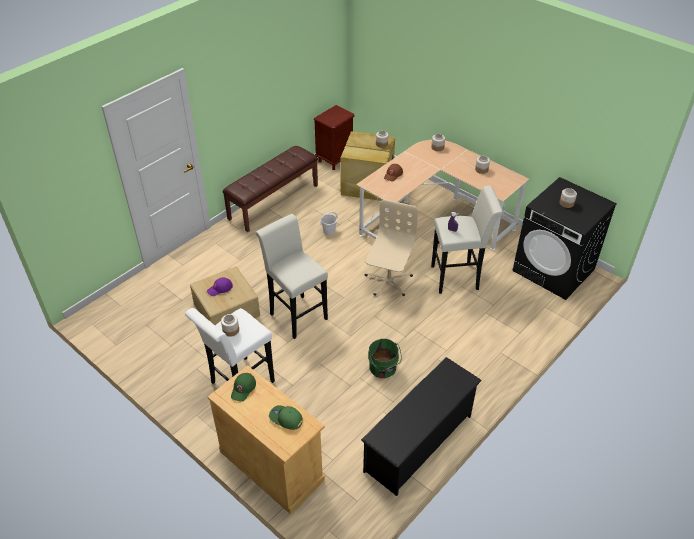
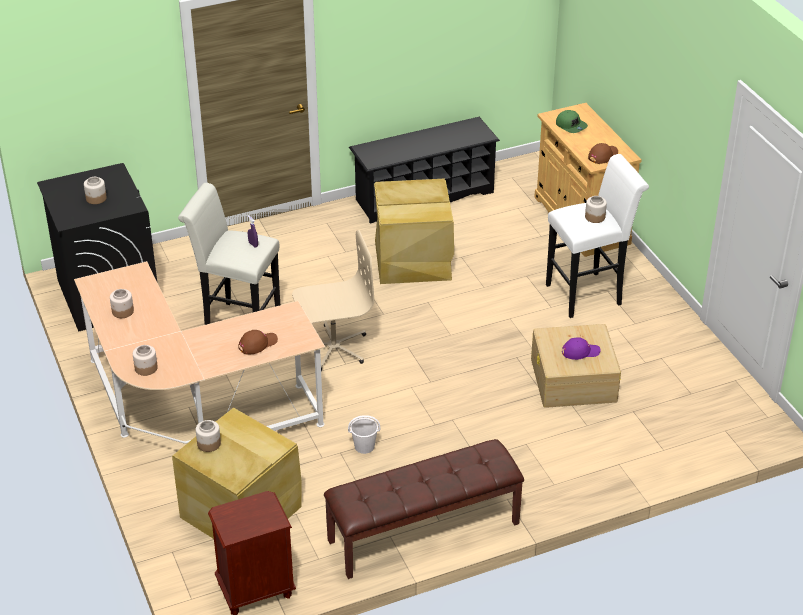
camera: 155 degrees left, 5 degrees down
green cap [231,373,256,402] -> brown cap [588,143,618,164]
white stool [255,214,328,339] -> none
beige office chair [365,199,418,296] -> beige office chair turned 150 degrees counterclockwise [292,230,374,371]
green bucket [368,339,401,378] -> beige storage box [374,178,454,284]

